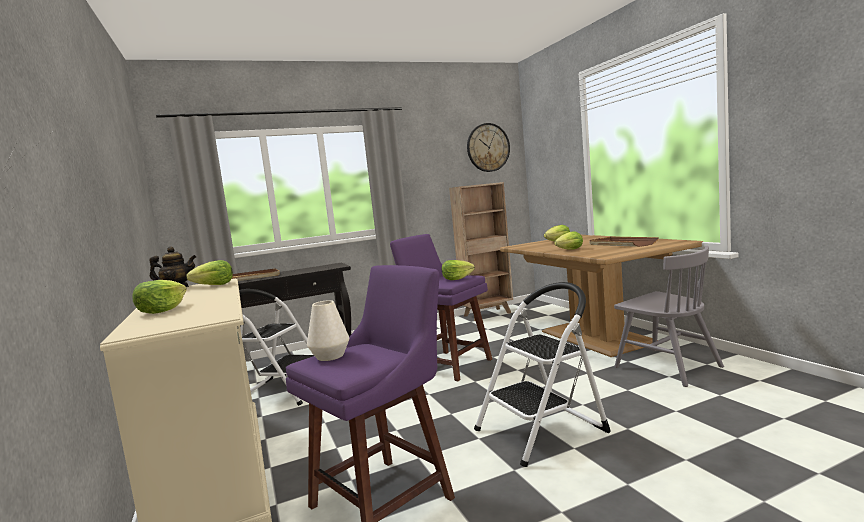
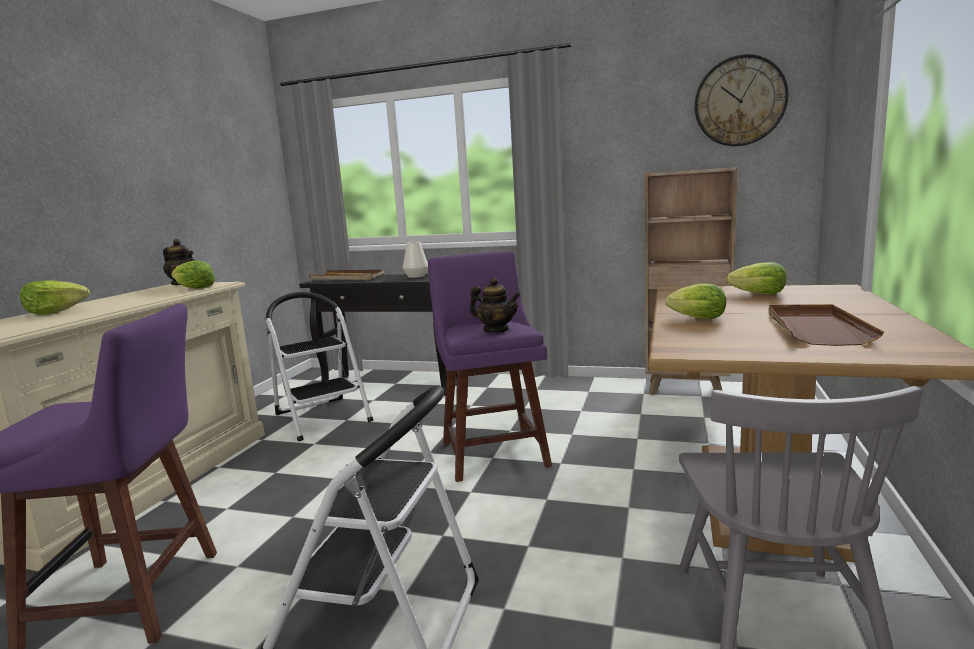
camera: 40 degrees right, 5 degrees up
white vase [307,300,349,361] -> white vase moved to [403,242,428,278]
lettuce [442,260,475,280] -> teapot [470,277,521,333]

